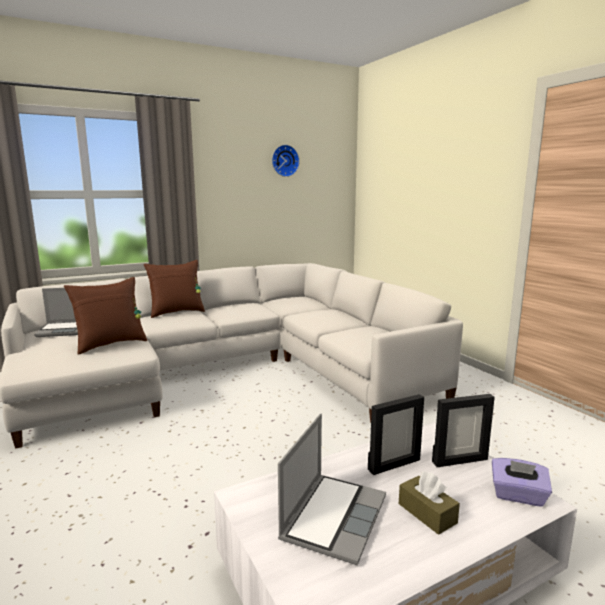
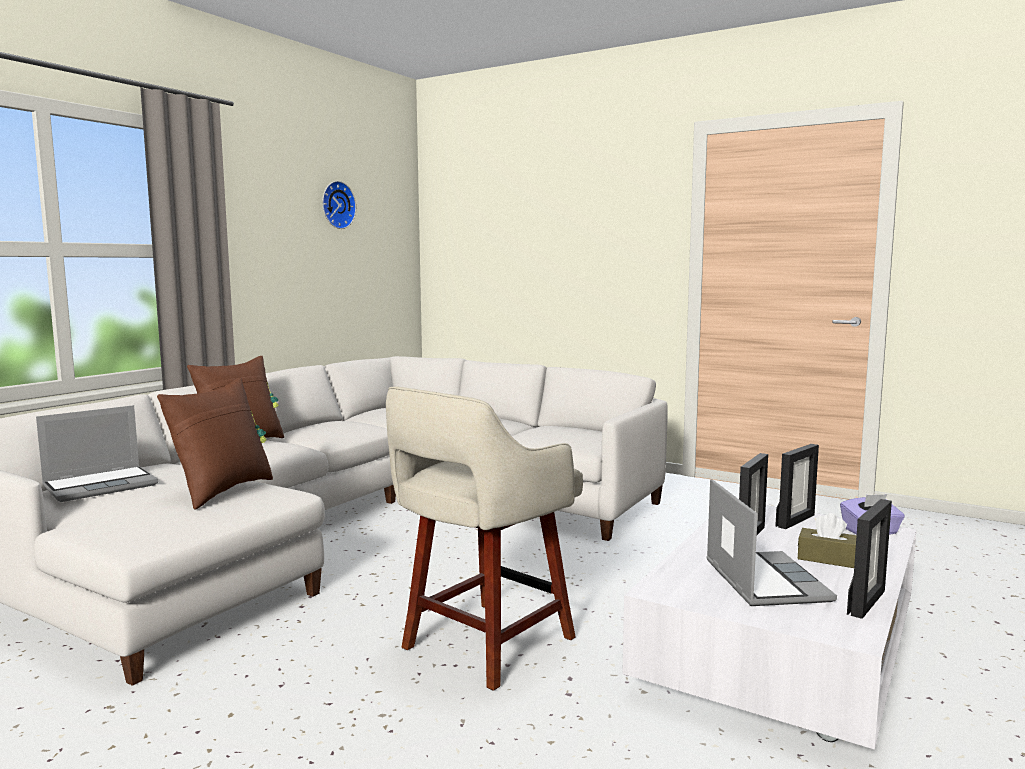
camera: 30 degrees left, 5 degrees down
none -> beige stool [386,386,583,691]
none -> picture frame [847,499,892,619]

